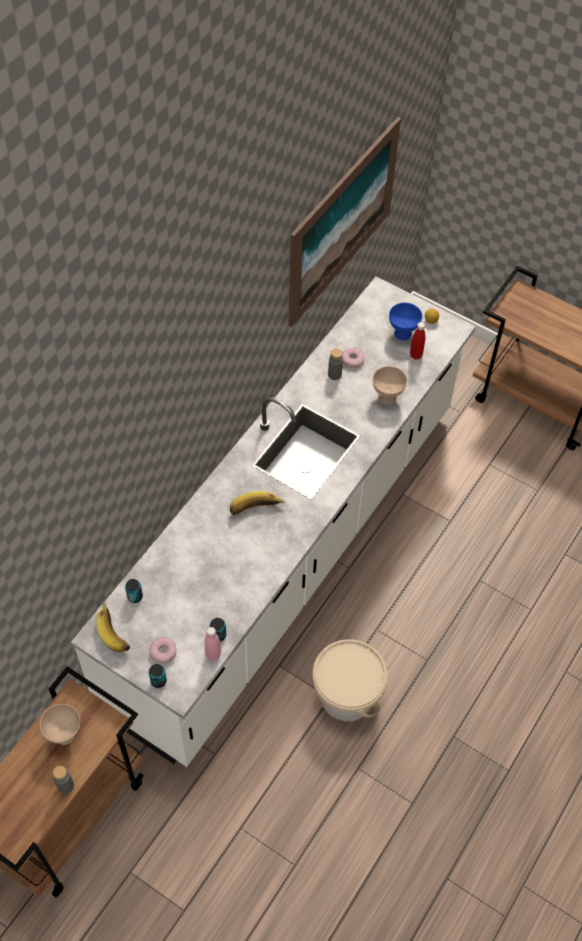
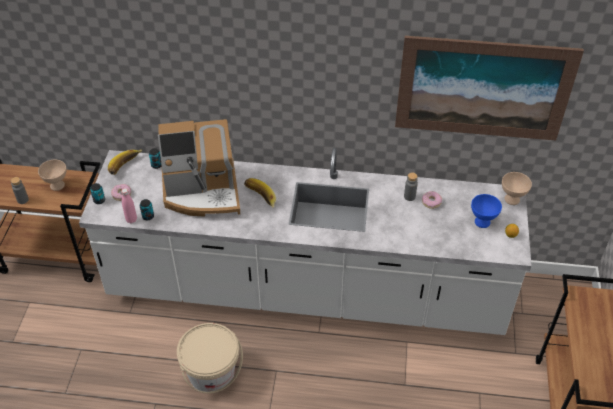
camera: 65 degrees right, 10 degrees down
beige bowl [372,366,407,405] -> beige bowl moved to [502,172,532,205]
red bottle [410,322,425,360] -> none
none -> coffee machine [158,119,240,216]

